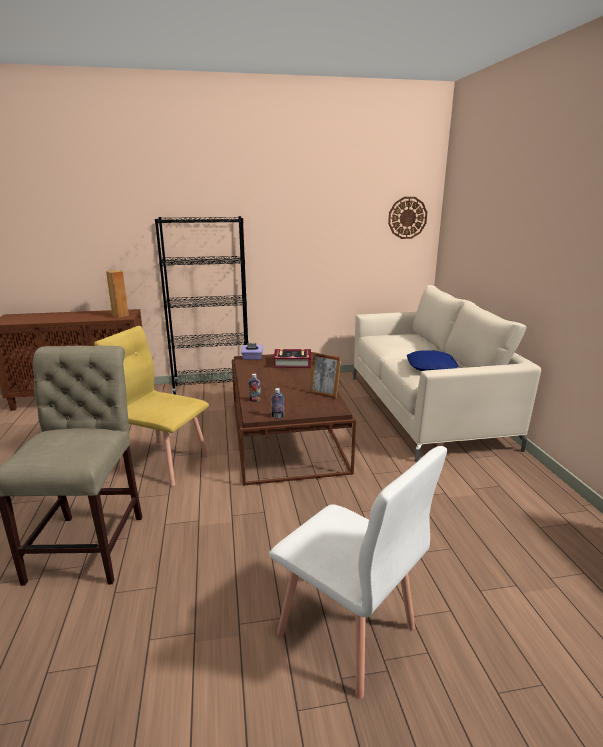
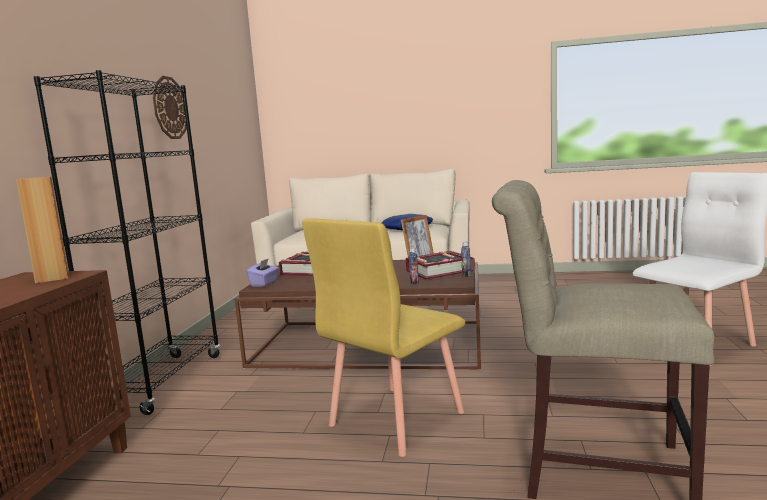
camera: 70 degrees left, 10 degrees down
wall clock [388,197,427,239] -> wall clock moved to [153,76,187,139]
none -> book [406,251,473,279]

